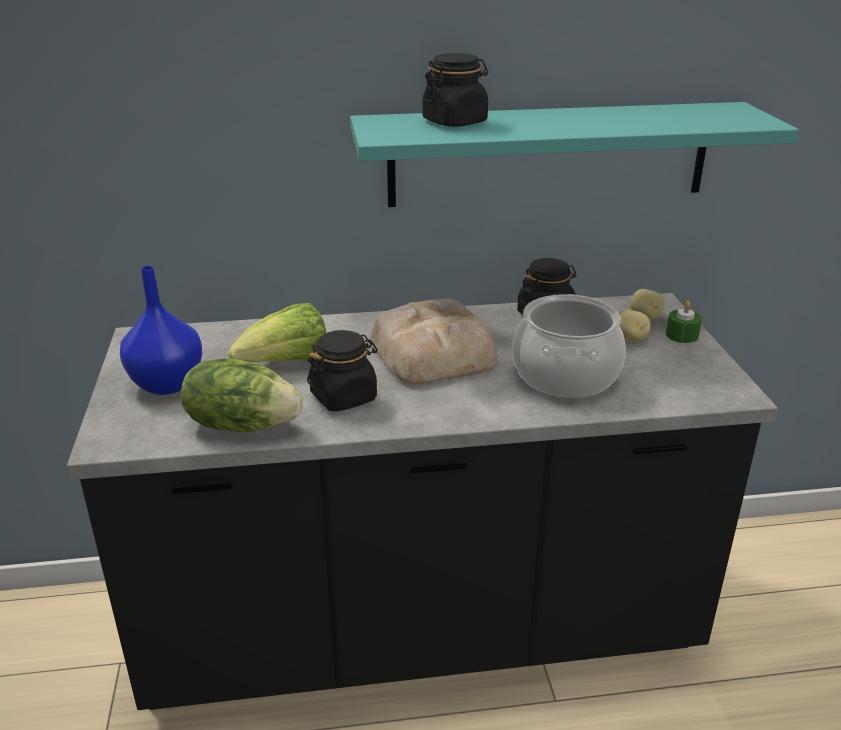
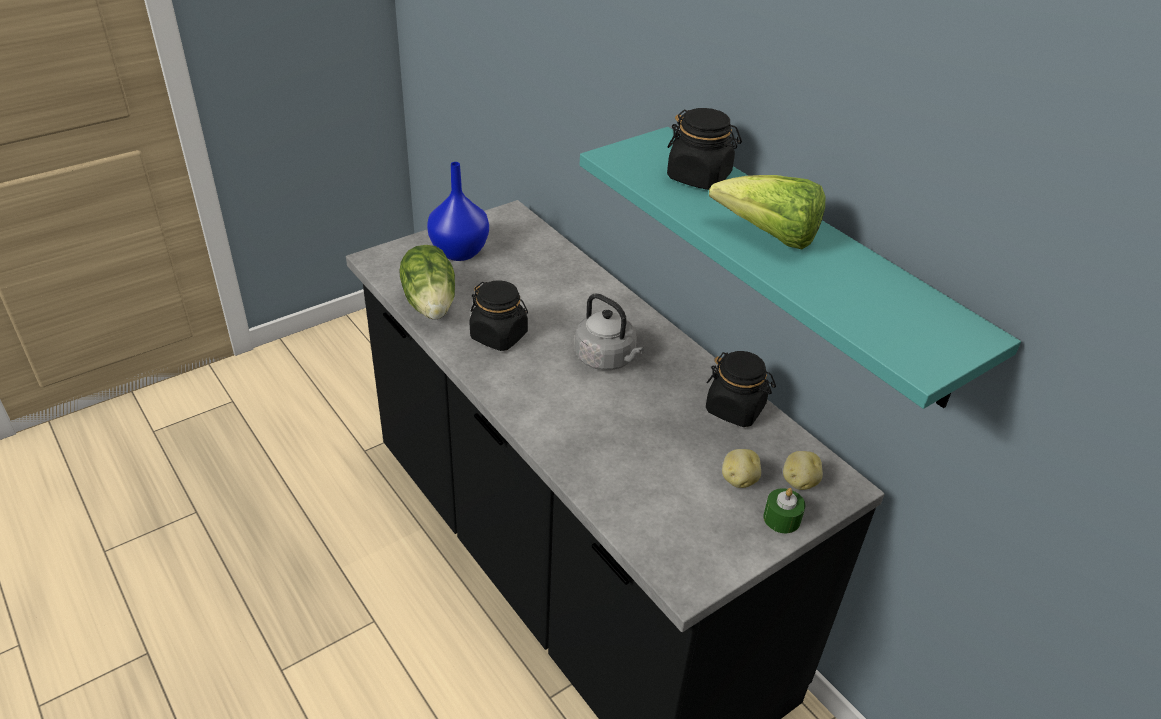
camera: 60 degrees right, 10 degrees up
lettuce [228,303,326,362] -> lettuce moved to [709,175,825,249]
bread [371,299,498,384] -> grey kettle [575,293,644,370]
cooking pot [512,294,626,398] -> none

